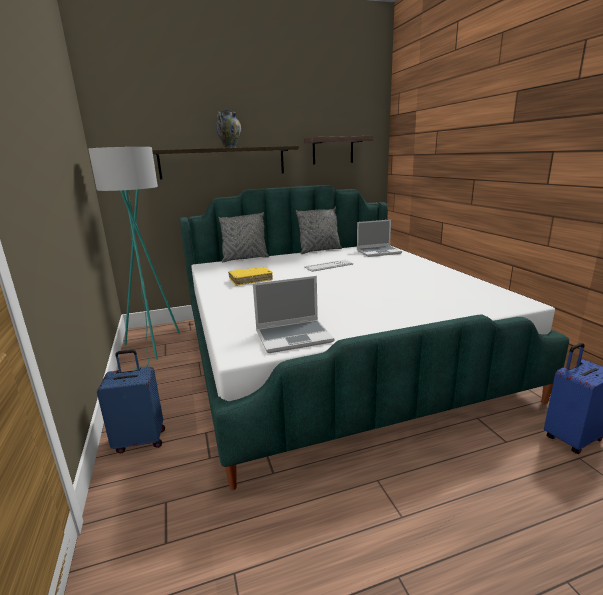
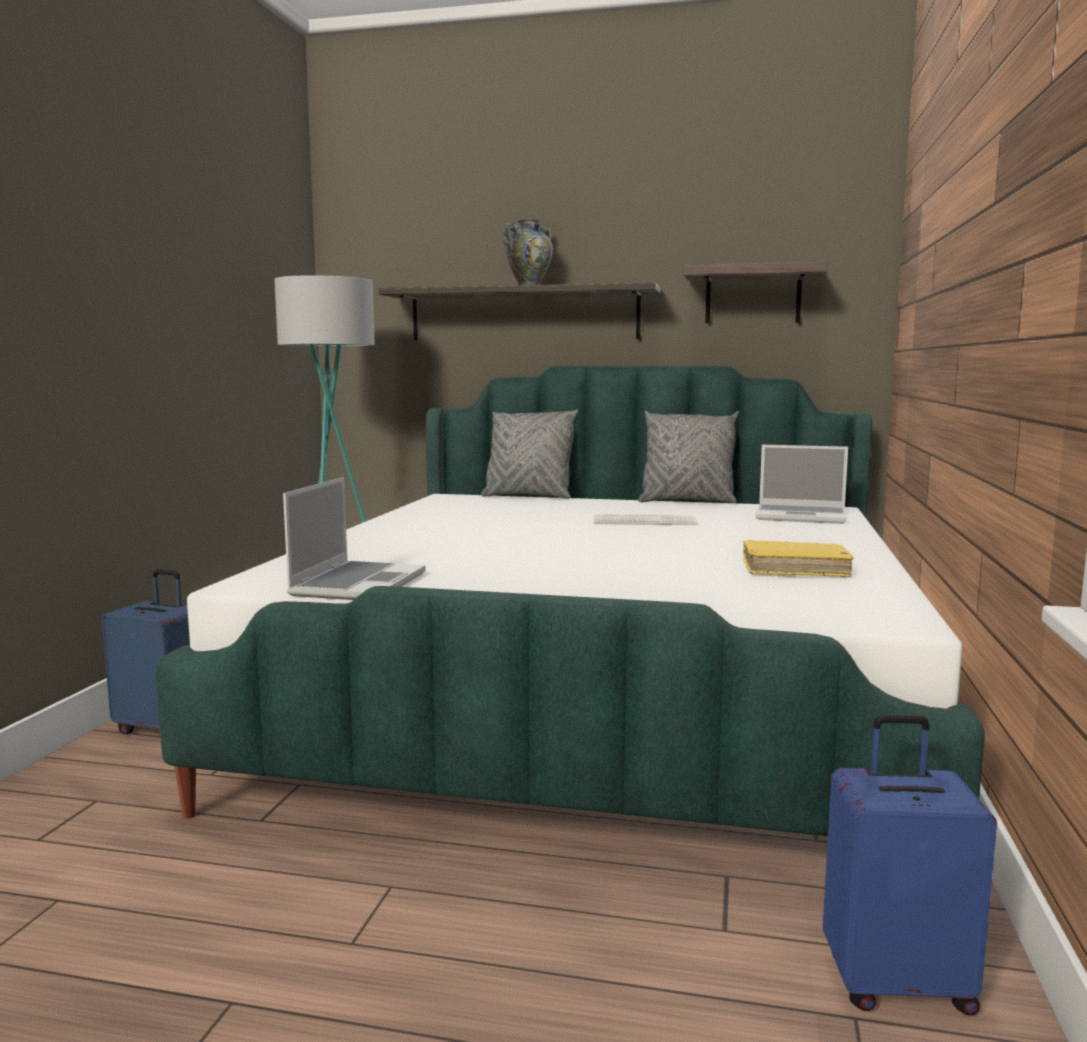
camera: 30 degrees right, 10 degrees down
yellow book [228,267,273,286] -> yellow book moved to [743,540,854,577]
laptop [253,276,334,353] -> laptop turned 90 degrees counterclockwise [283,477,426,600]

